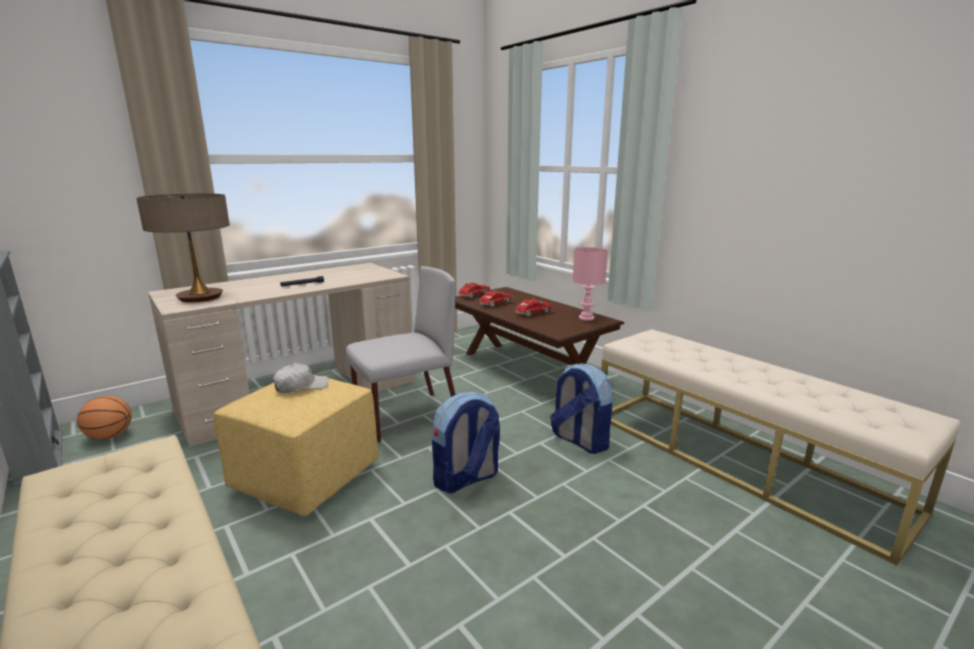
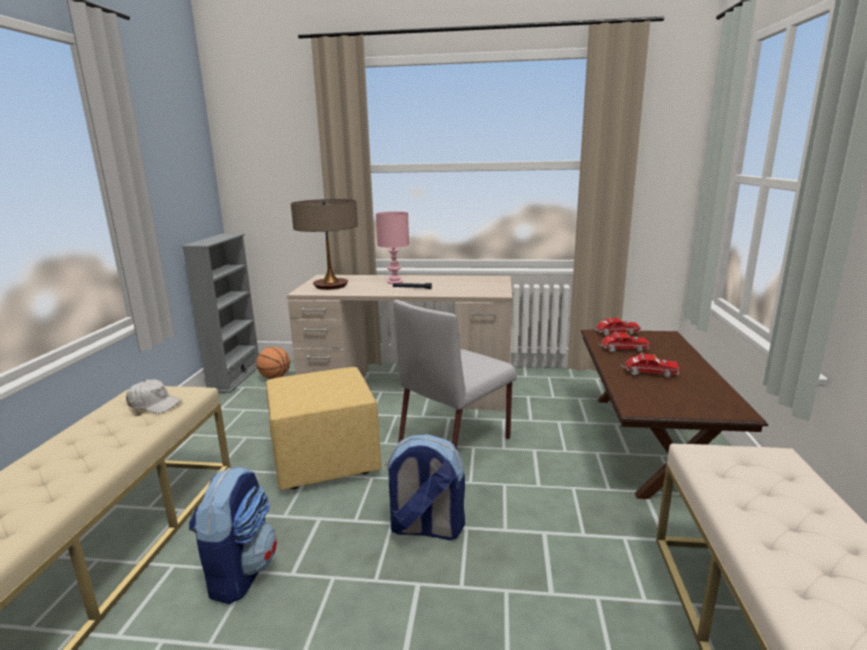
camera: 45 degrees right, 0 degrees up
white cap [273,363,328,393] -> white cap moved to [126,380,182,413]
grey chair [345,266,456,443] -> grey chair turned 120 degrees clockwise [393,300,517,449]
backpack [550,363,612,454] -> backpack moved to [189,467,277,604]
pink table lamp [573,247,608,321] -> pink table lamp moved to [376,211,409,284]

